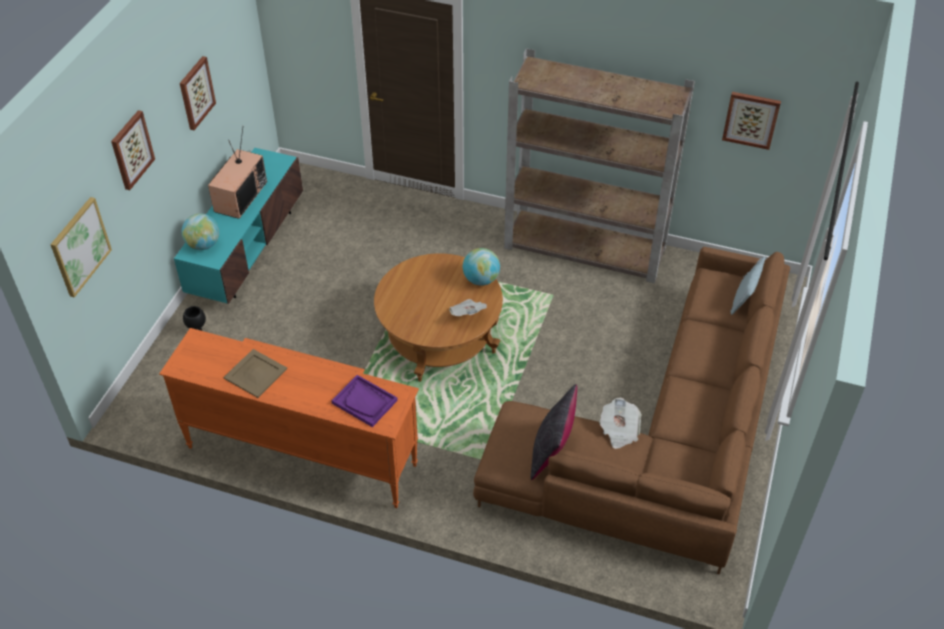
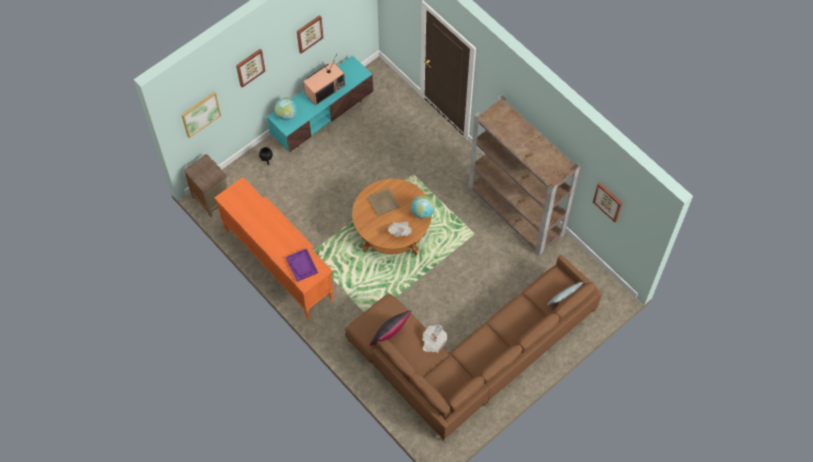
camera: 30 degrees right, 15 degrees up
beige tray [223,349,287,398] -> beige tray moved to [367,188,400,216]
none -> beige nightstand [183,154,228,217]

